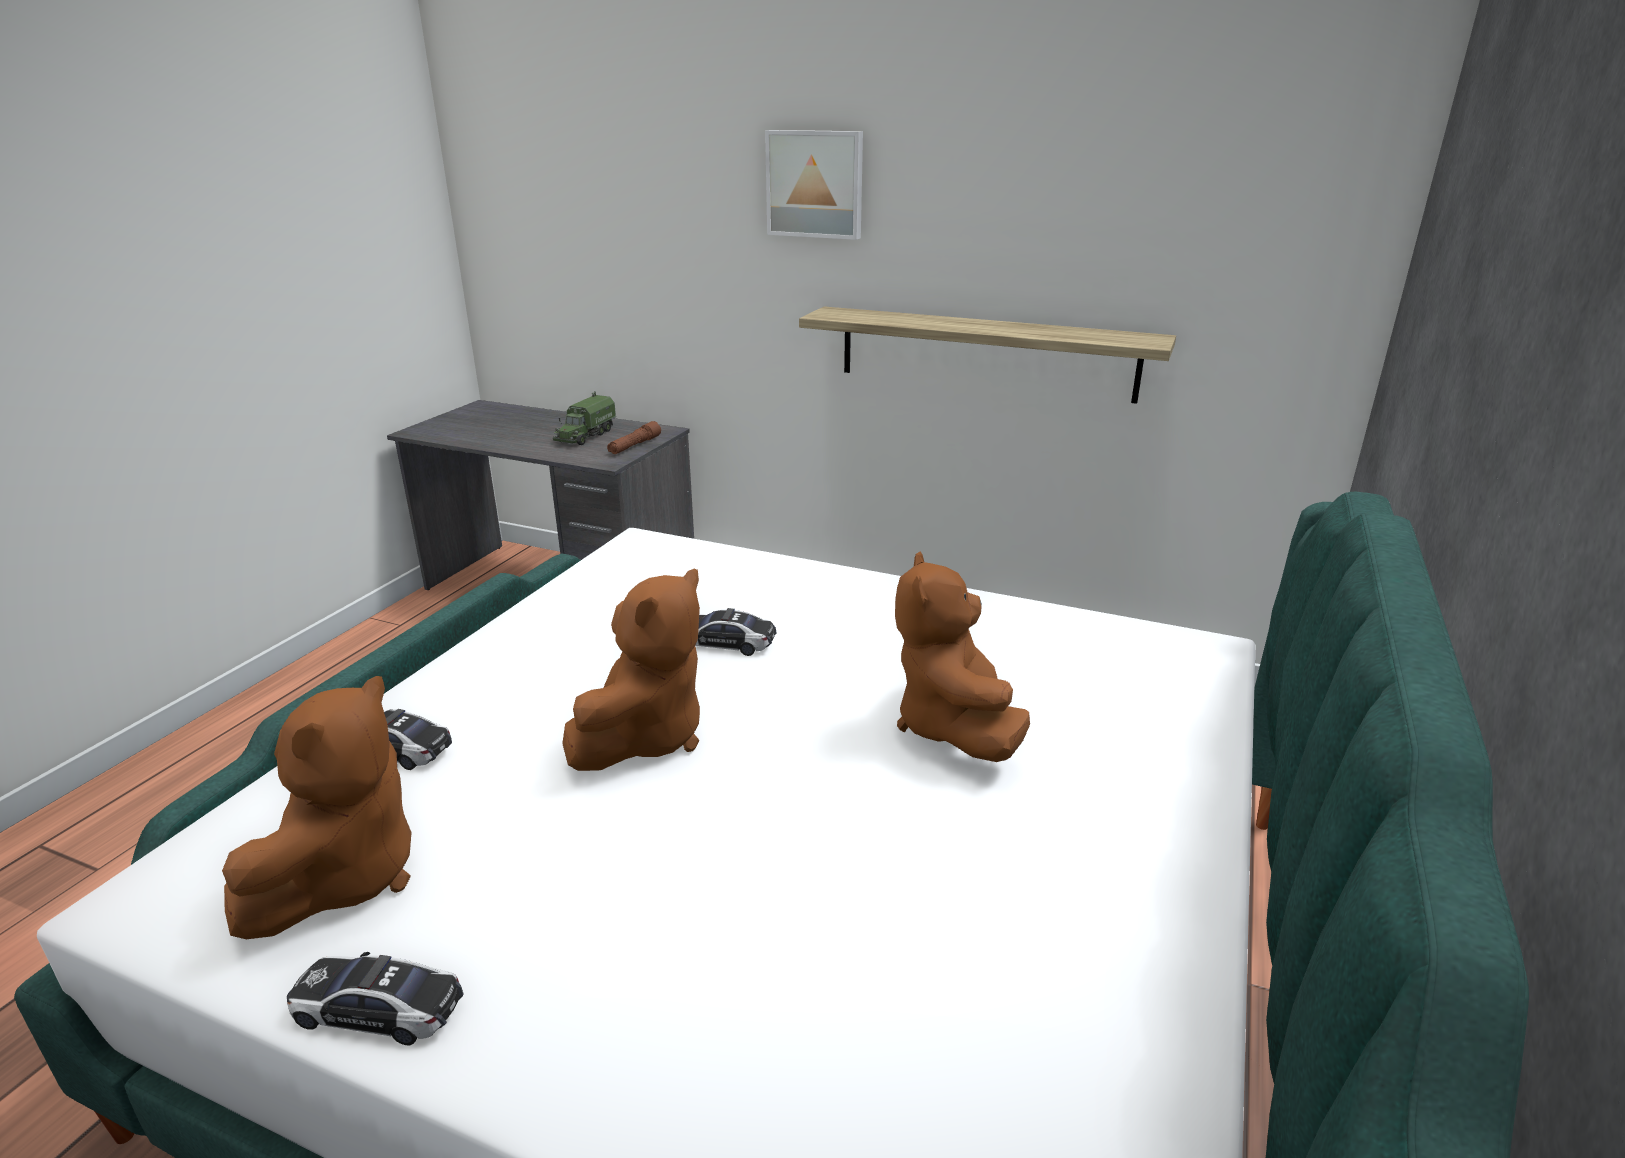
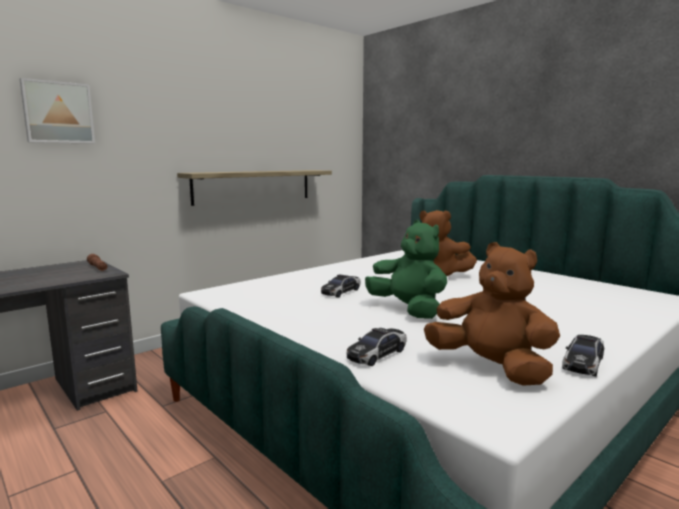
camera: 65 degrees left, 15 degrees down
toy truck [553,391,616,445] -> none
brown plush toy [562,568,700,771] -> green plush toy [365,220,447,319]
picture [765,130,863,240] -> picture moved to [20,78,95,144]

